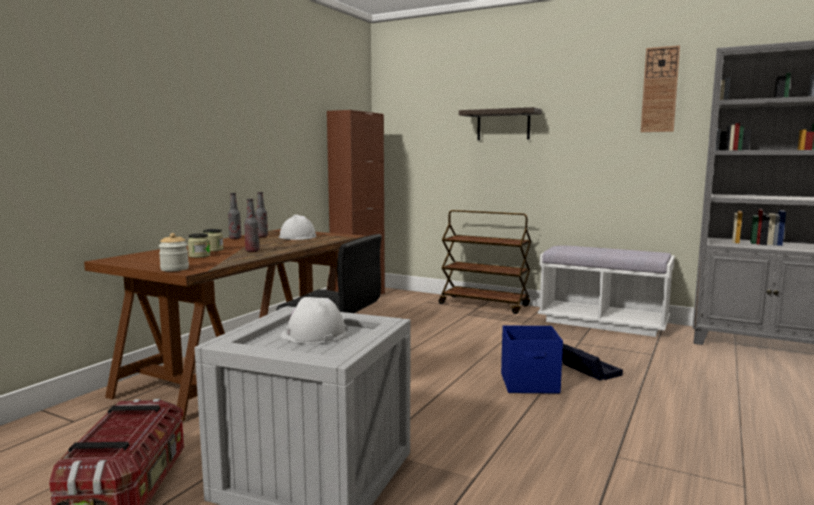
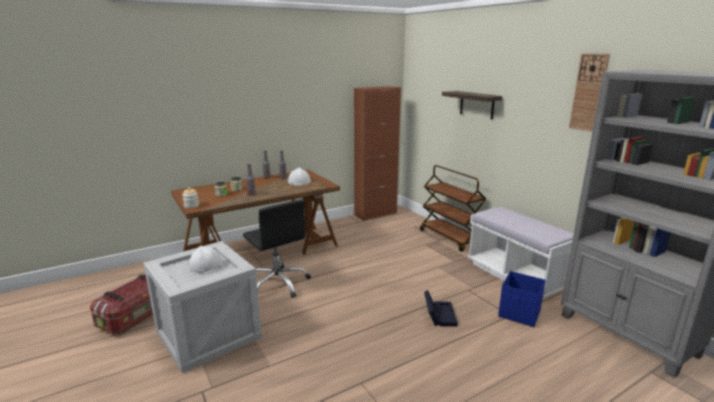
camera: 30 degrees right, 10 degrees up
blue storage box [501,325,563,394] -> blue storage box moved to [498,271,546,327]

